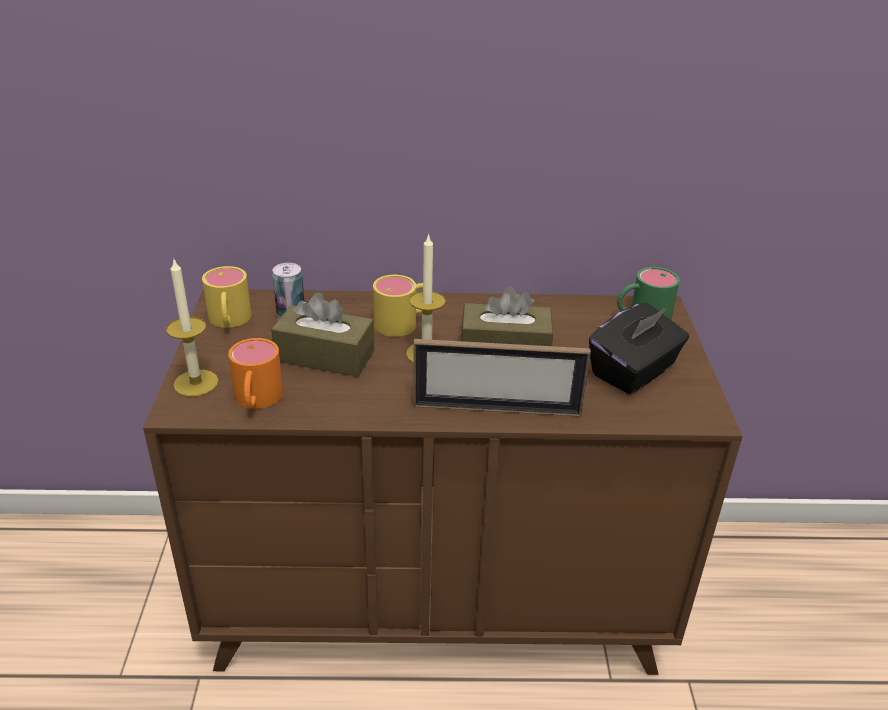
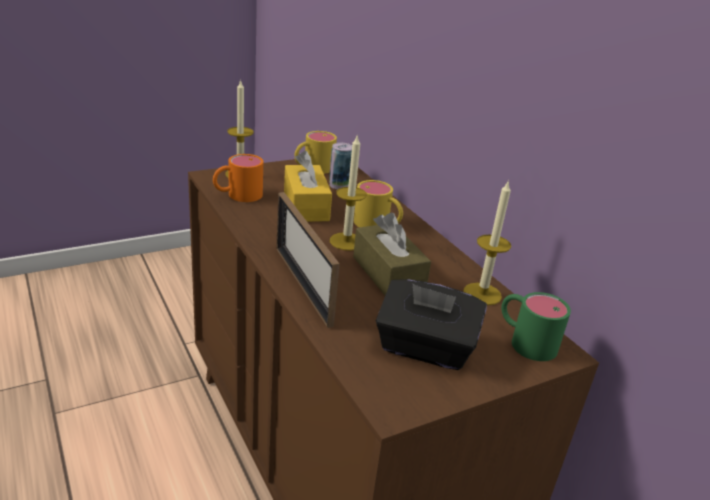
camera: 60 degrees right, 5 degrees down
brown tissue box [271,292,374,377] -> yellow tissue box [284,150,332,222]
none -> candle [463,180,511,305]

